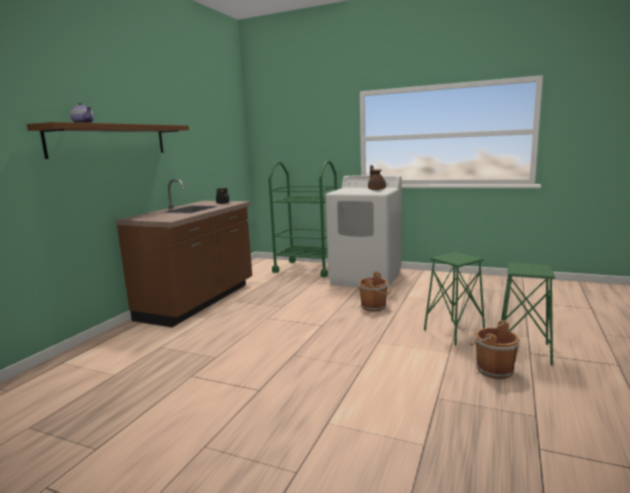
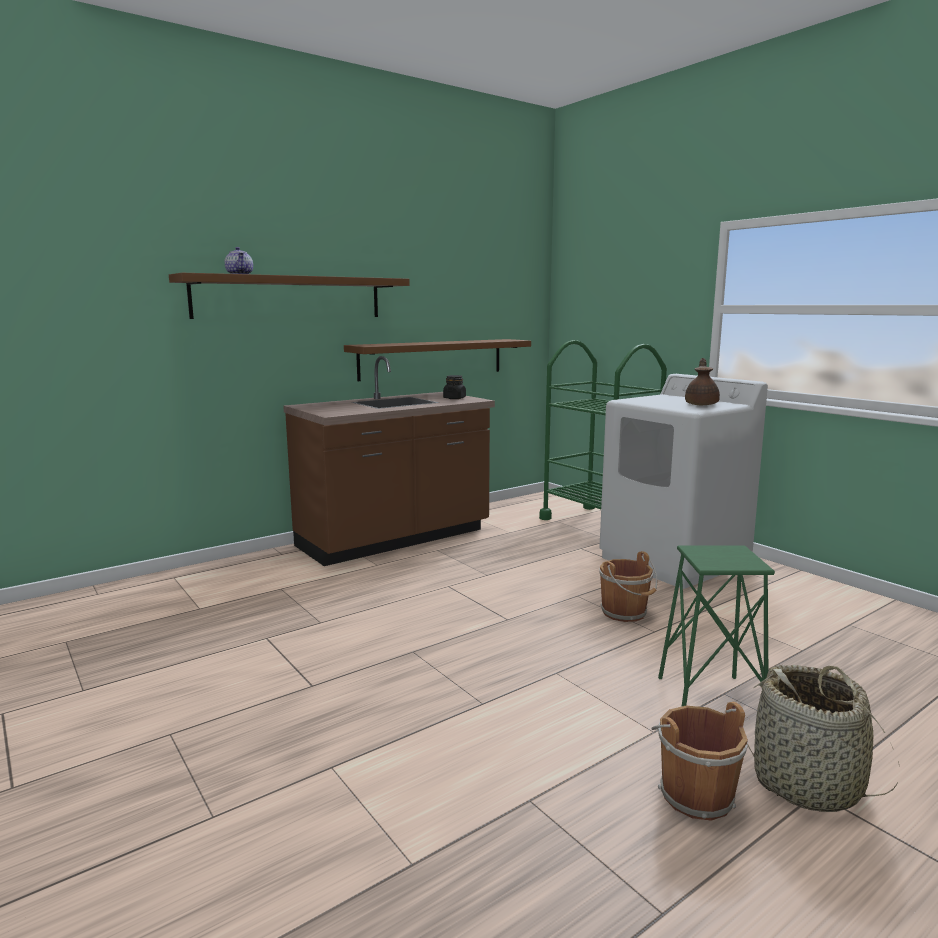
camera: 30 degrees right, 0 degrees up
green stool [501,263,555,366] -> basket [748,665,900,812]
none -> brown shelf [344,339,531,381]

